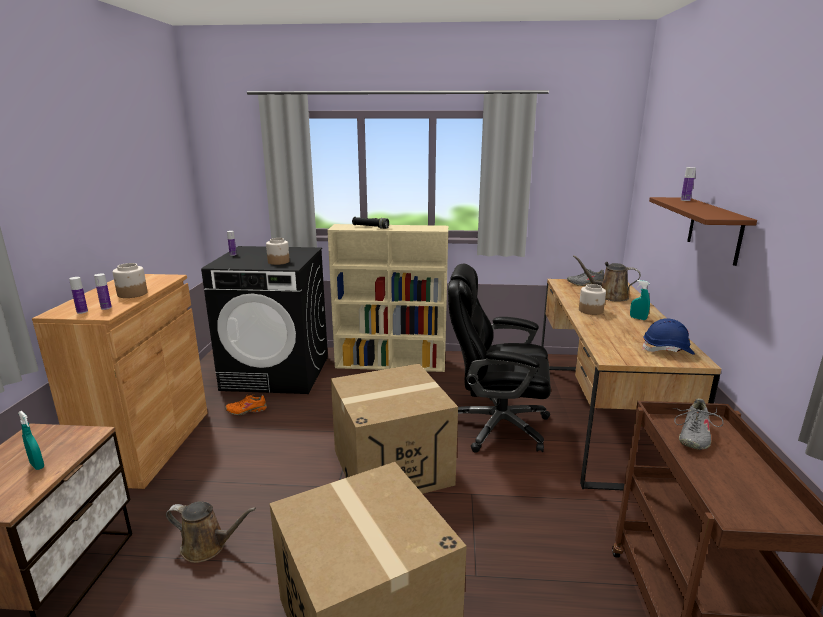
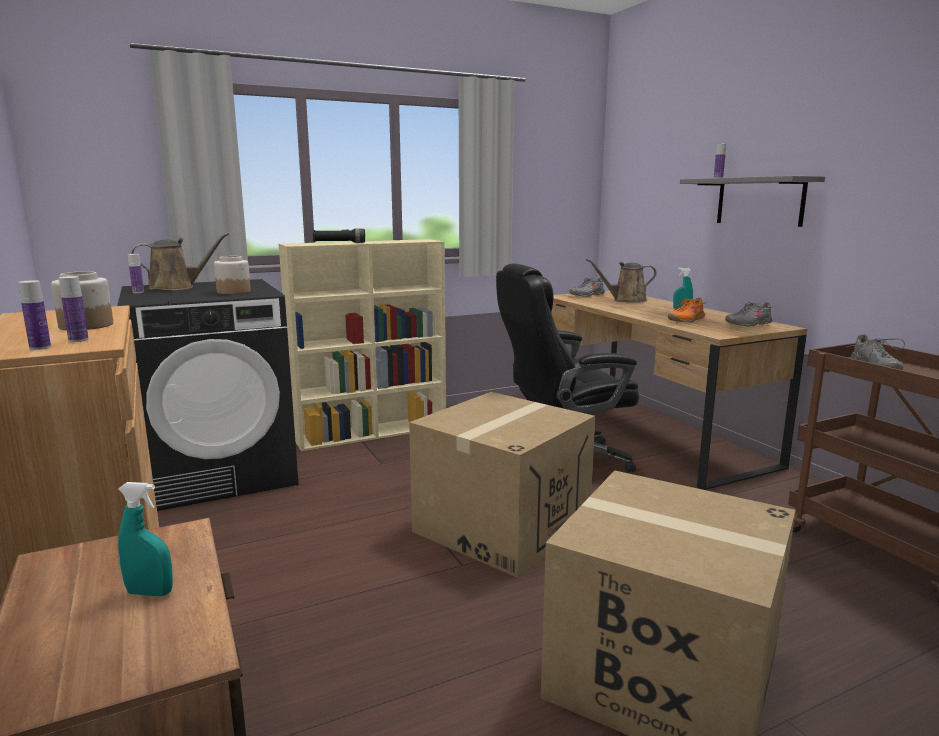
camera: 30 degrees left, 5 degrees down
brown watering can [166,501,256,563] -> brown watering can moved to [131,233,229,291]
orange shoe [225,395,267,415] -> orange shoe moved to [667,298,707,323]
jar [579,284,606,315] -> none
blue hard hat [642,318,695,355] -> grey shoe [725,302,775,327]
brown shelf [649,197,757,266] -> grey shelf [680,176,825,227]

